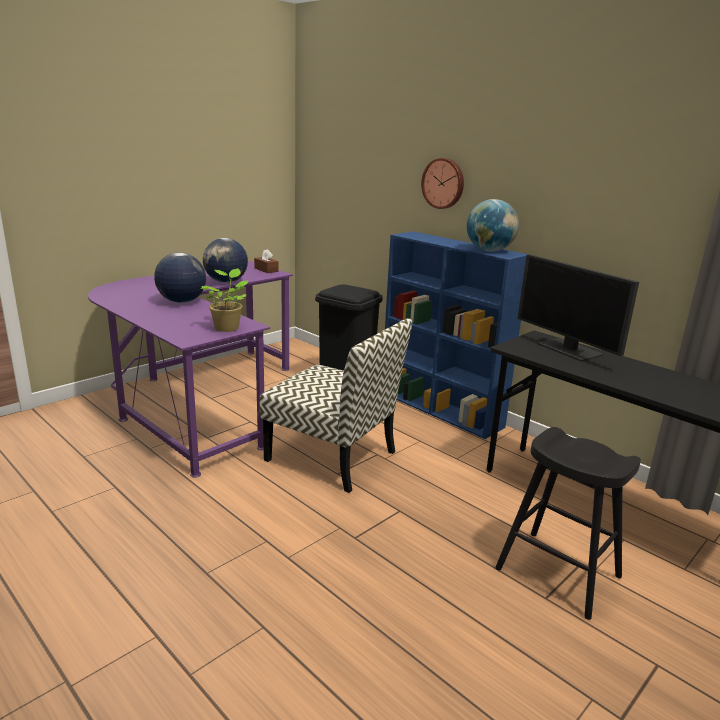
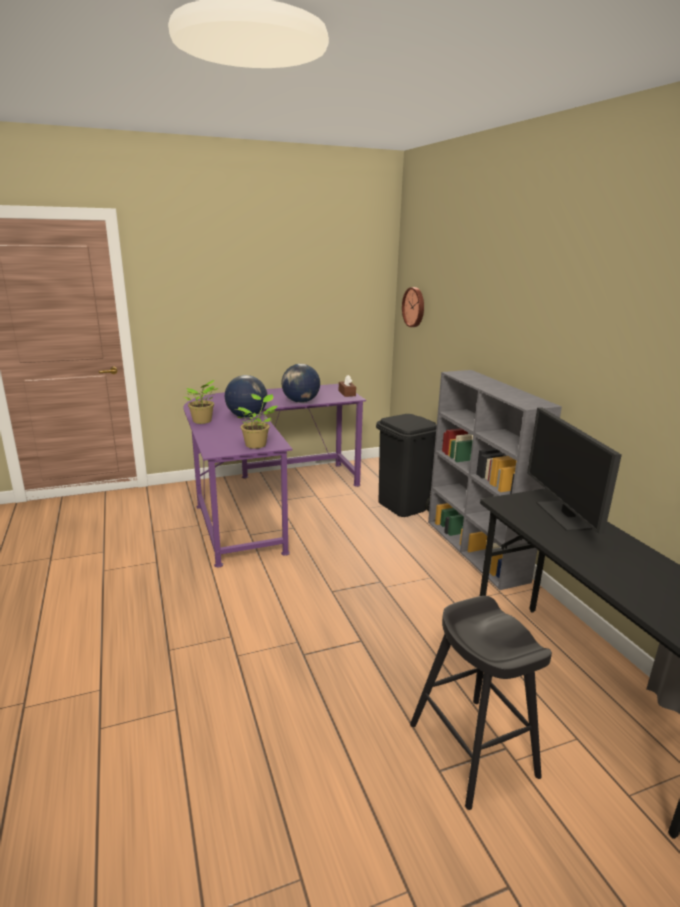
camera: 25 degrees right, 0 degrees up
chair [260,318,412,493] -> none
blue bookcase [385,232,528,439] -> grey bookcase [428,370,562,590]
wall clock [421,158,464,209] -> wall clock moved to [402,287,424,327]
globe [467,199,519,251] -> none
none -> potted plant [184,380,219,424]

